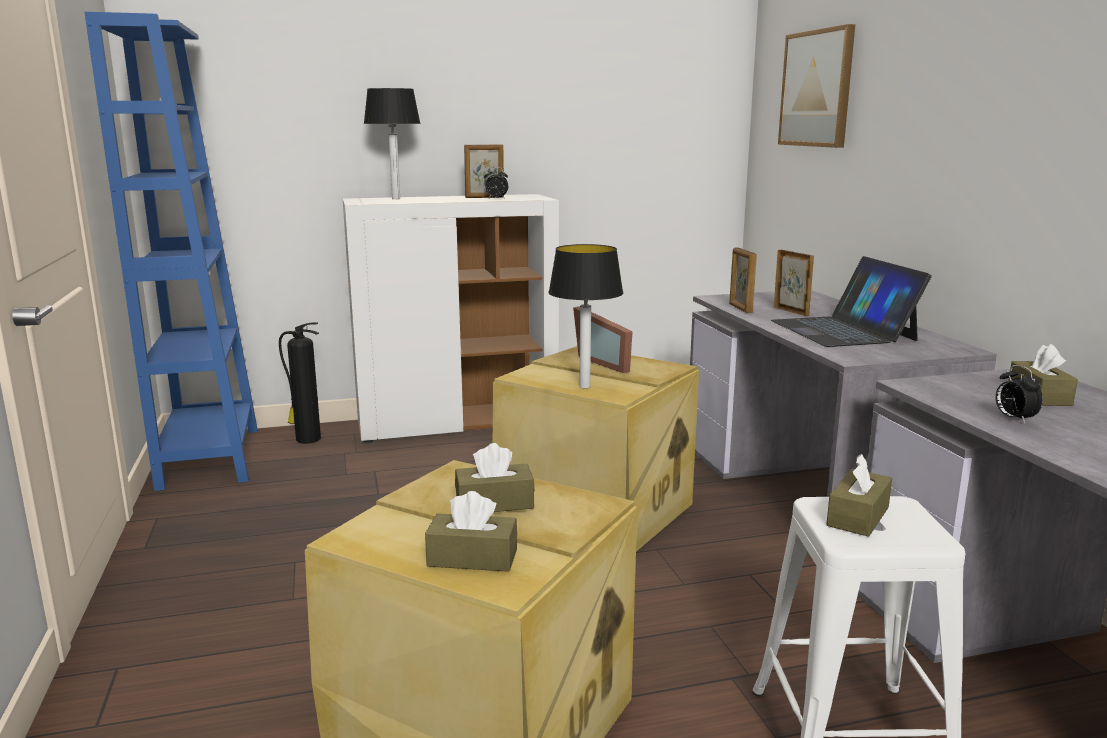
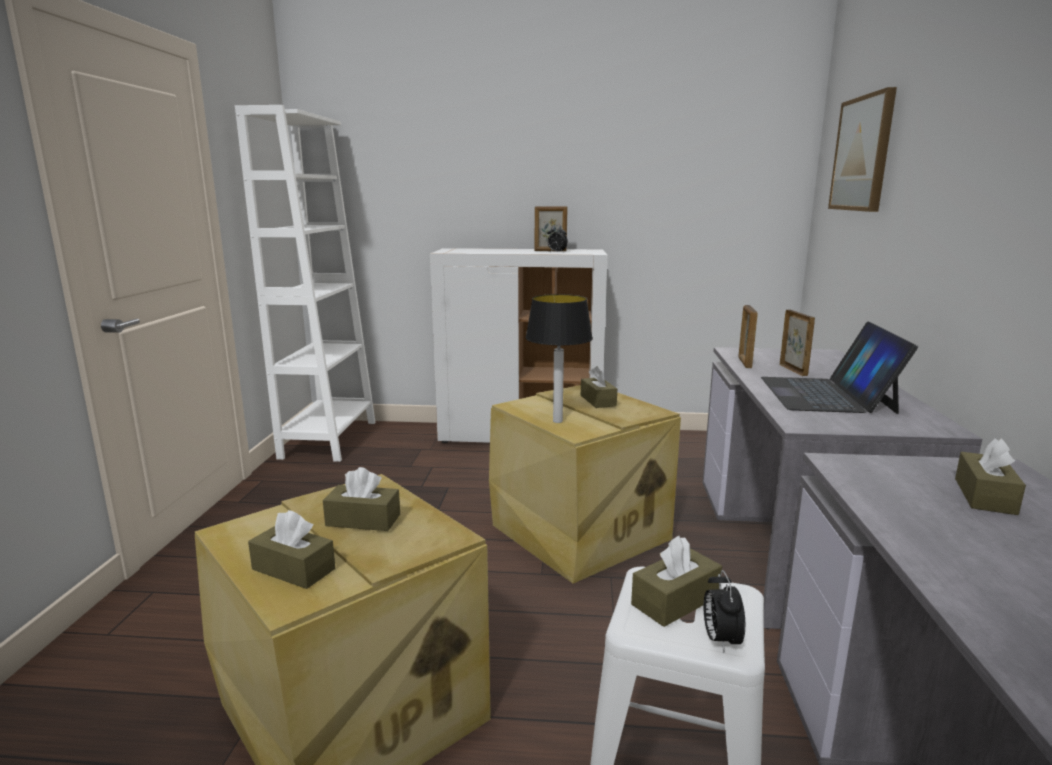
camera: 20 degrees right, 0 degrees up
blue bookcase [85,12,258,491] -> white bookcase [235,105,375,462]
fire extinguisher [279,322,321,444] -> none
table lamp [364,88,421,199] -> none
picture frame [573,306,633,373] -> brown tissue box [581,366,617,408]
alarm clock [995,365,1043,423] -> alarm clock moved to [704,570,745,653]

